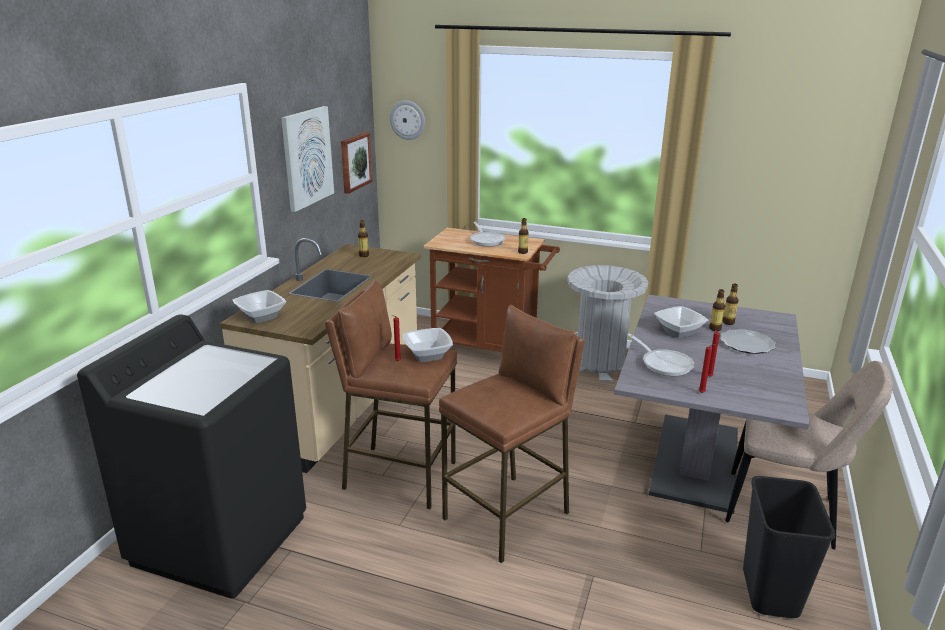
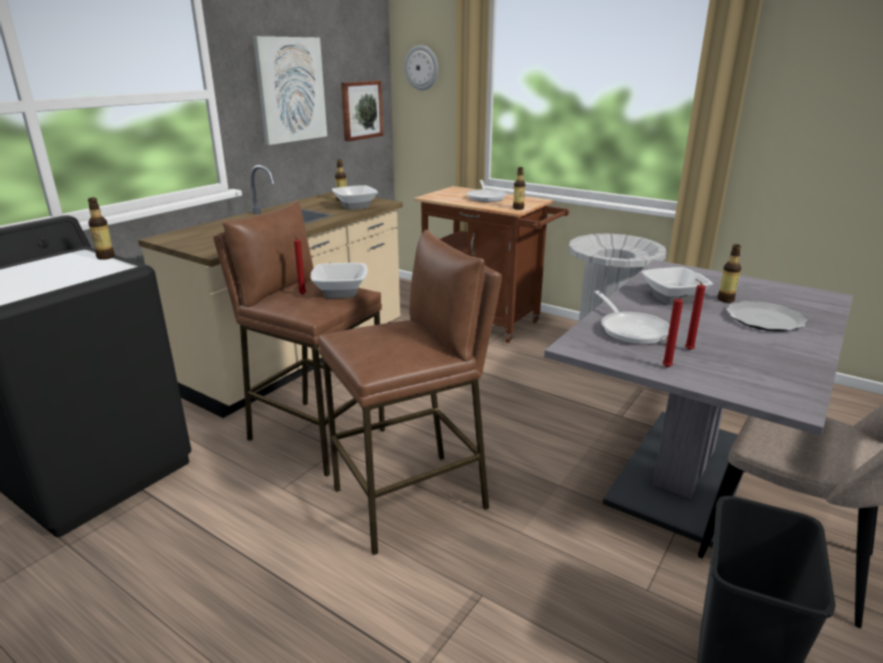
camera: 15 degrees right, 0 degrees up
bowl [233,290,286,323] -> bowl moved to [332,185,378,210]
bottle [723,283,738,325] -> bottle moved to [88,198,115,260]

